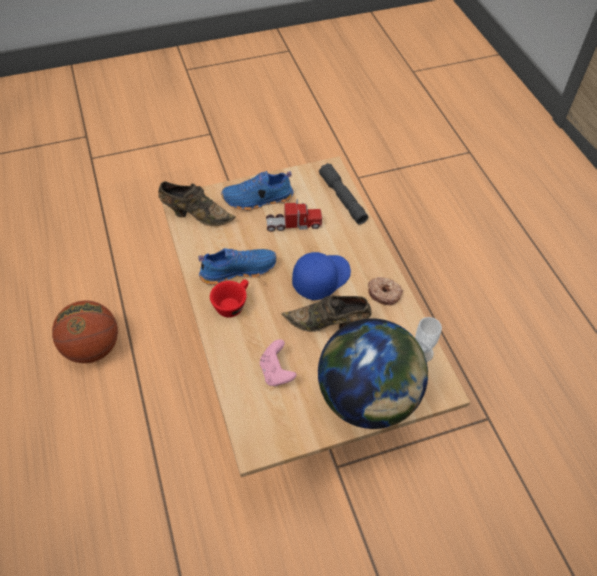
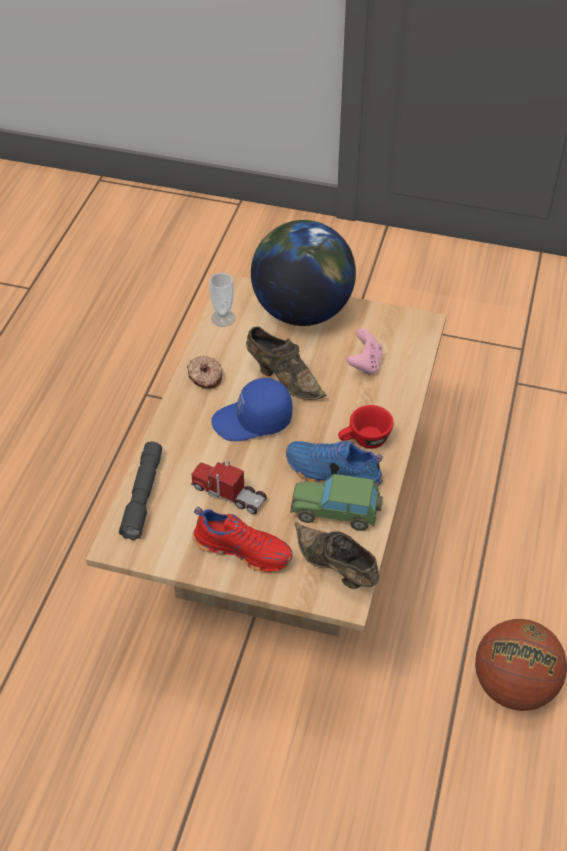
camera: 145 degrees left, 5 degrees down
blue shoe [221,171,294,211] -> red shoe [193,507,293,572]
none -> toy car [290,474,383,531]

